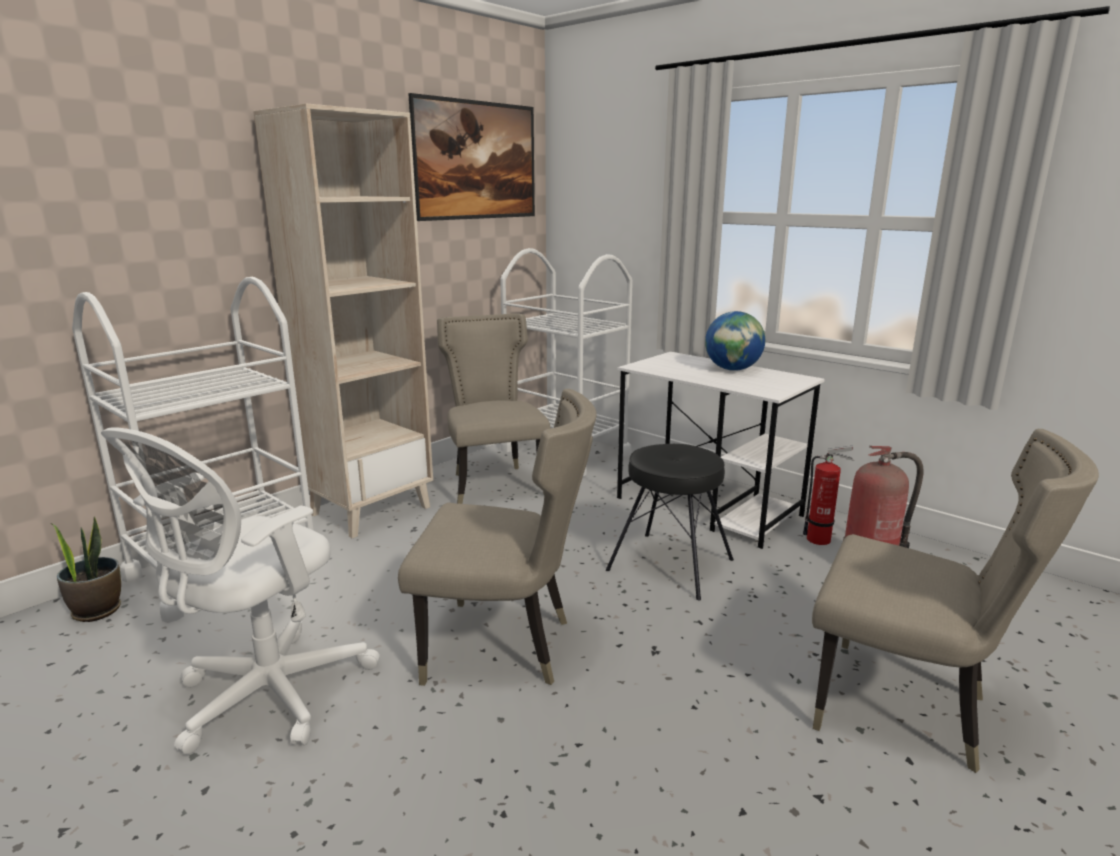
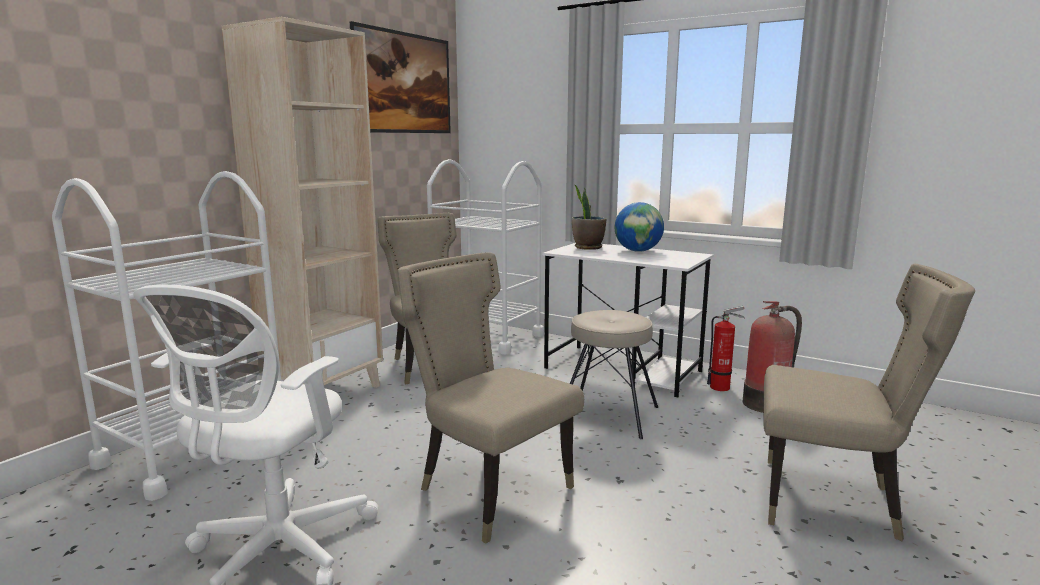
camera: 10 degrees left, 5 degrees down
potted plant [51,516,121,622] -> potted plant moved to [572,185,606,250]
beige chair [398,389,597,686] -> beige chair turned 135 degrees counterclockwise [398,252,584,544]
black stool [606,444,734,600] -> beige stool [570,310,658,439]

